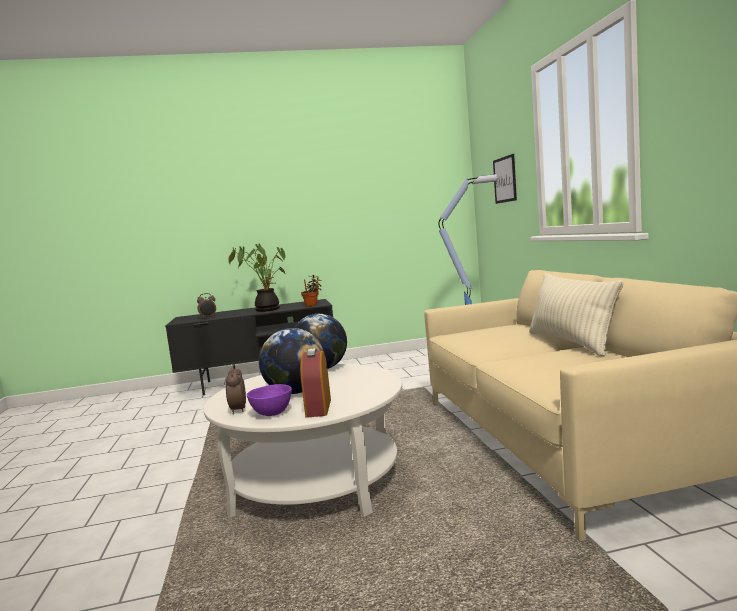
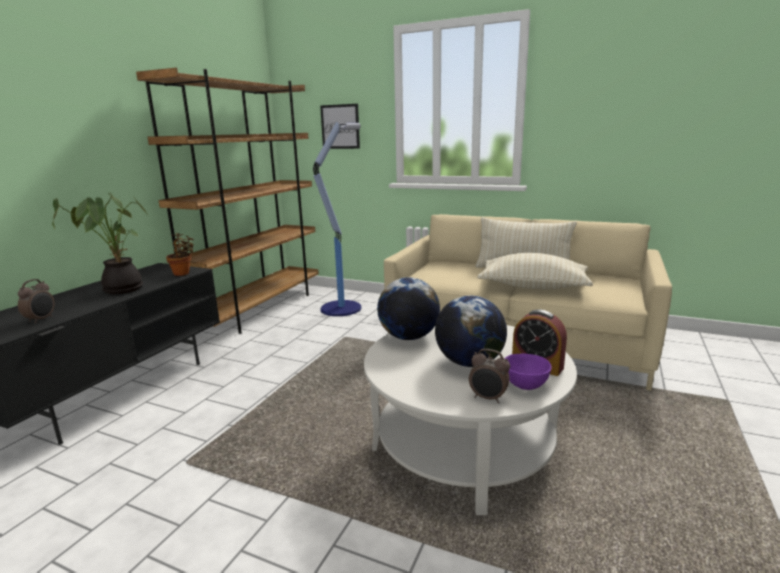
camera: 55 degrees left, 10 degrees up
none -> brown bookcase [136,68,319,334]
none -> beige pillow [477,253,593,289]

